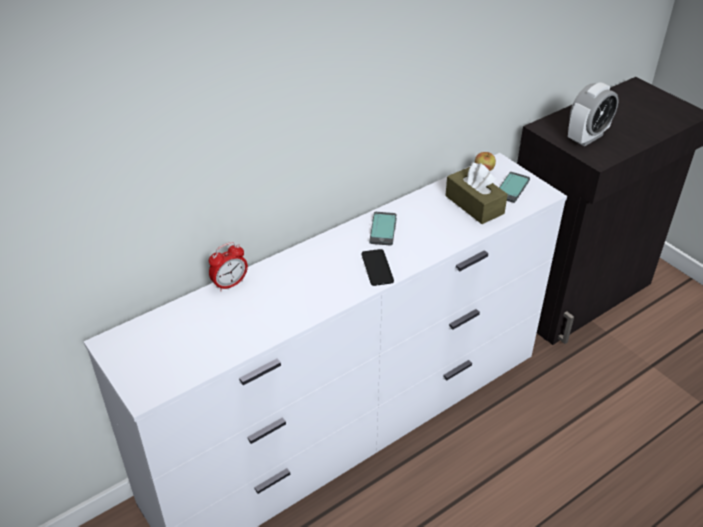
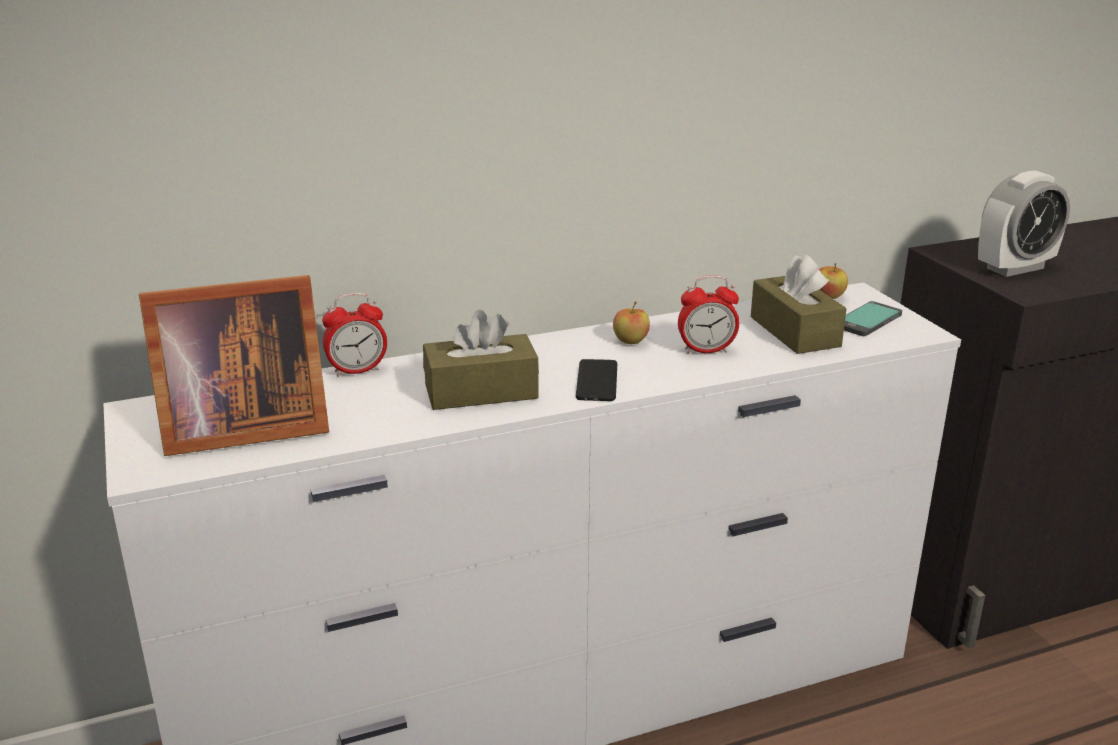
camera: 15 degrees right, 15 degrees down
phone [369,212,397,246] -> apple [613,301,650,344]
none -> picture frame [139,275,329,456]
none -> brown tissue box [423,310,539,410]
none -> alarm clock [678,276,739,354]

